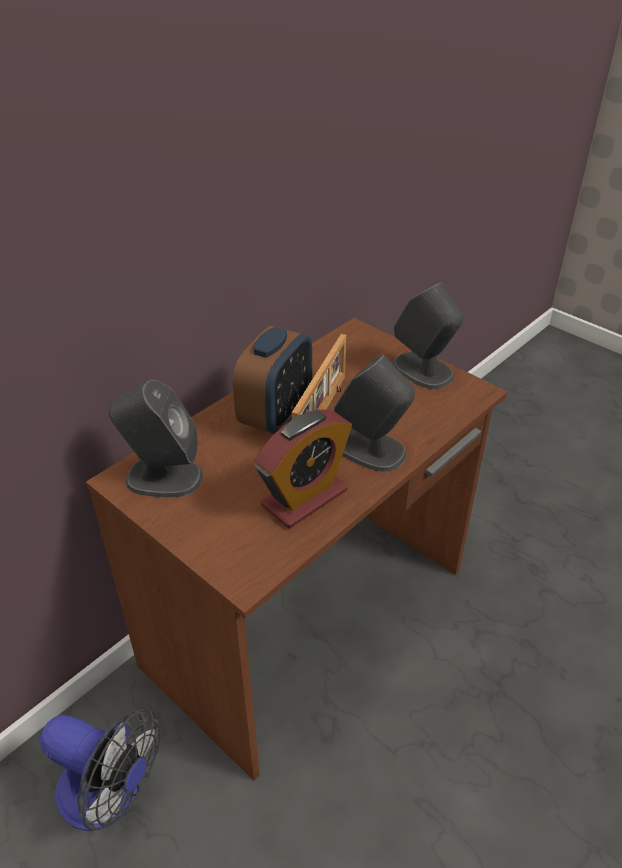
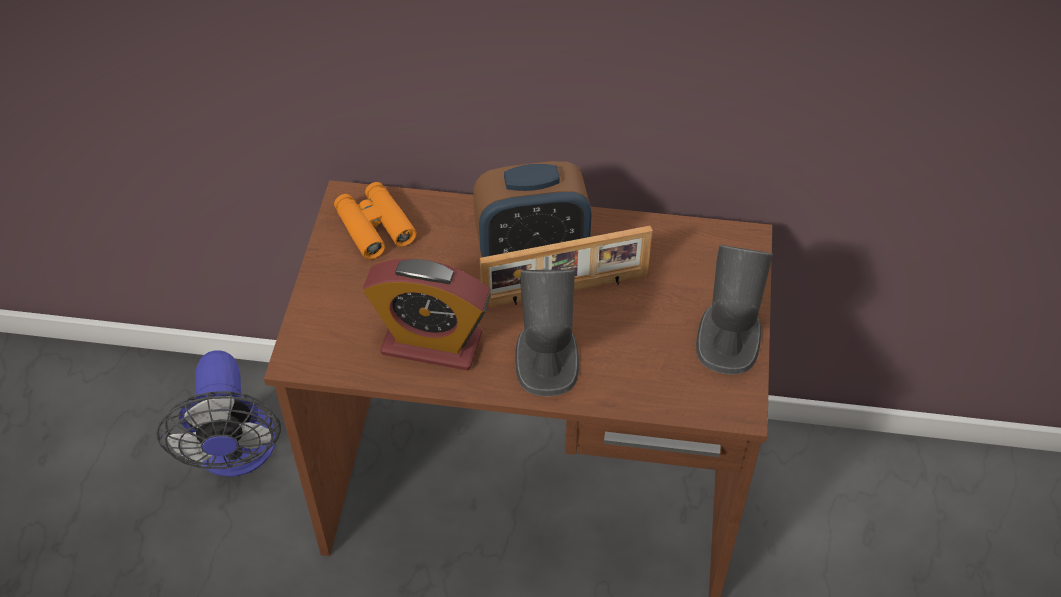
camera: 55 degrees right, 10 degrees up
grey speaker [108,380,203,497] -> orange binoculars [334,182,417,259]

